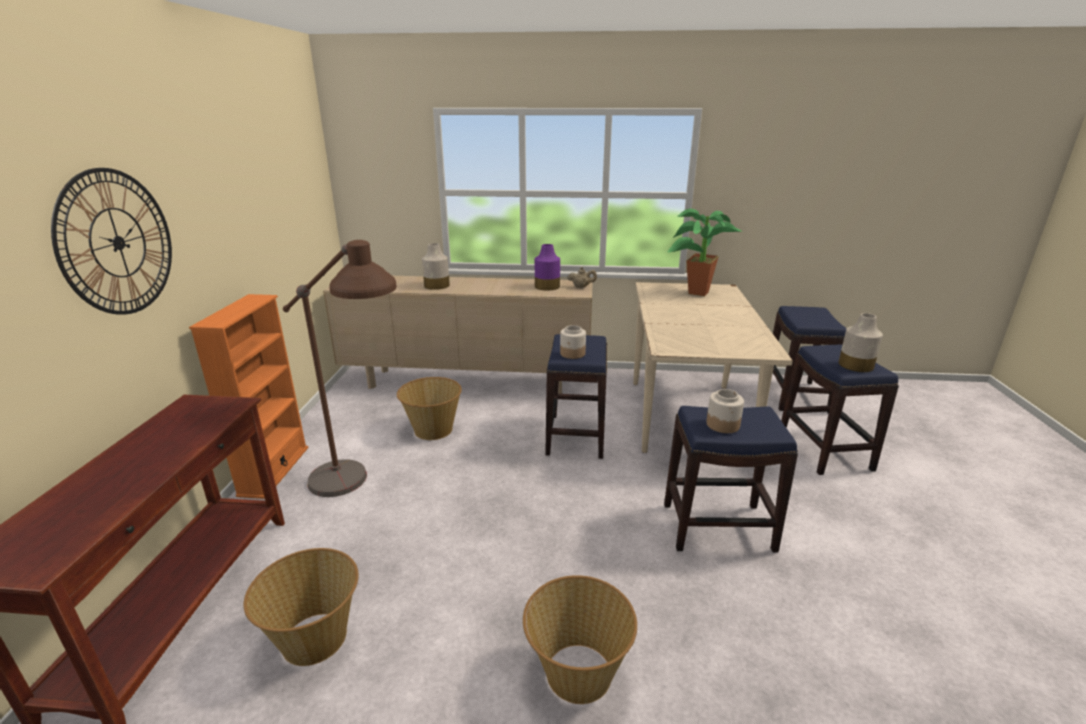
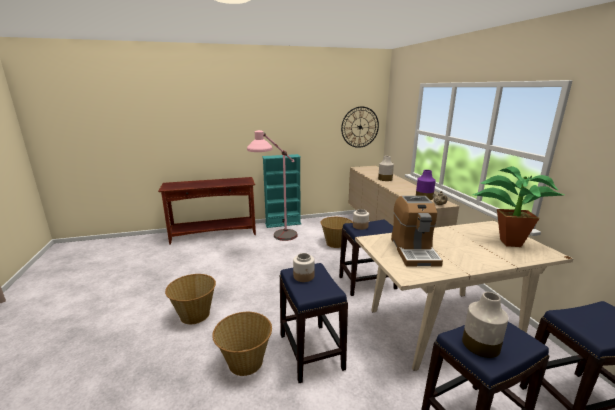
camera: 70 degrees right, 5 degrees down
wall clock [51,168,172,315] -> wall clock moved to [341,106,379,148]
orange bookcase [189,294,308,499] -> turquoise bookcase [262,154,301,228]
basket [244,548,359,666] -> basket moved to [212,312,272,376]
brown floor lamp [283,240,397,497] -> pink floor lamp [247,130,298,241]
none -> coffee machine [391,196,443,267]

